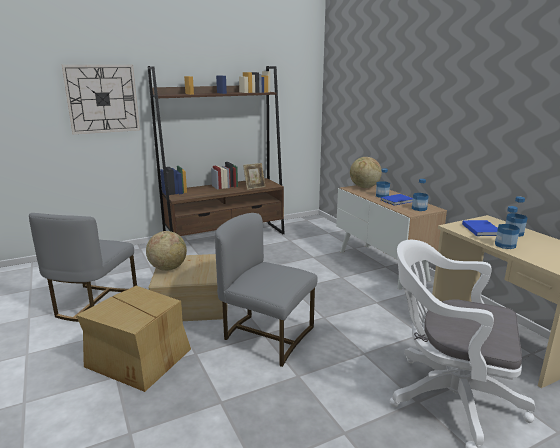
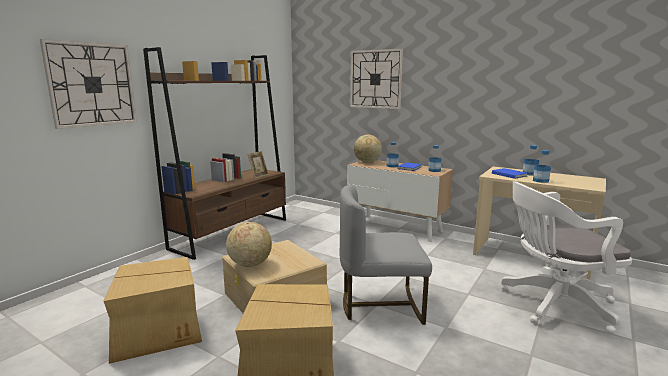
camera: 30 degrees left, 5 degrees down
grey chair [29,213,137,322] -> cardboard box [104,257,202,364]
none -> wall clock [350,49,403,109]

